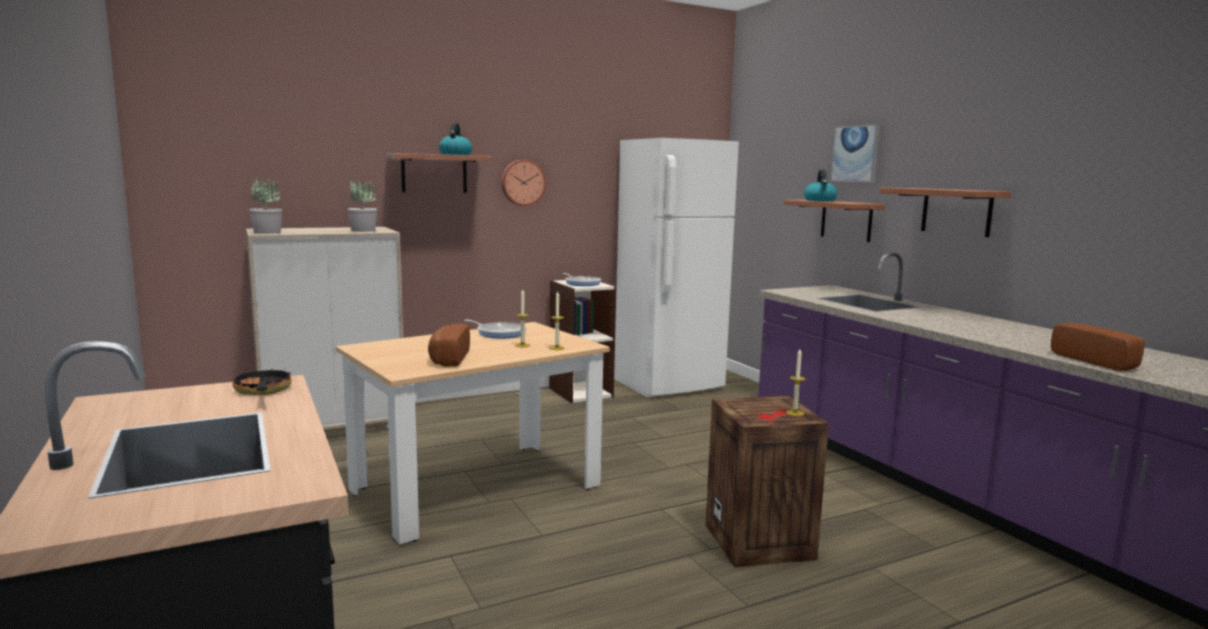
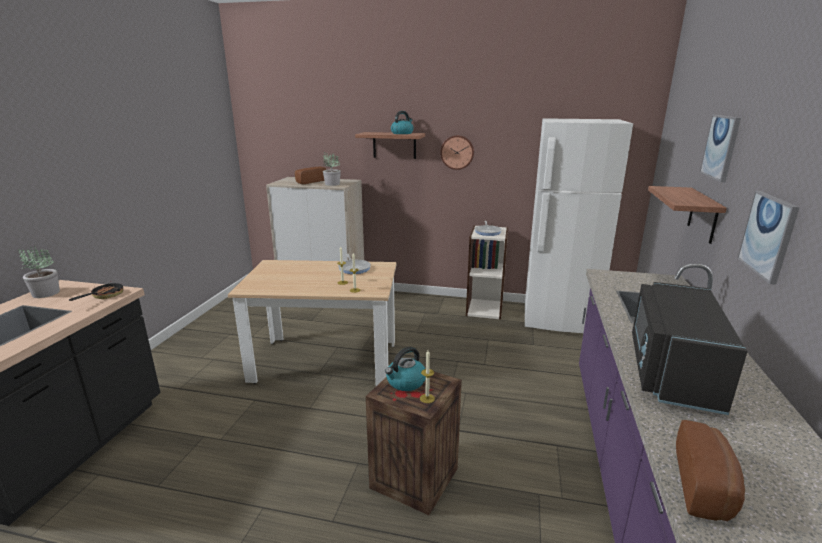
camera: 40 degrees right, 10 degrees up
potted plant [249,177,282,234] -> potted plant moved to [18,246,60,298]
bread [428,324,470,367] -> bread moved to [295,167,326,184]
kettle [804,169,838,201] -> kettle moved to [385,347,426,391]
shelf [880,188,1011,237] -> picture [737,191,800,285]
none -> black microwave [632,282,748,415]

